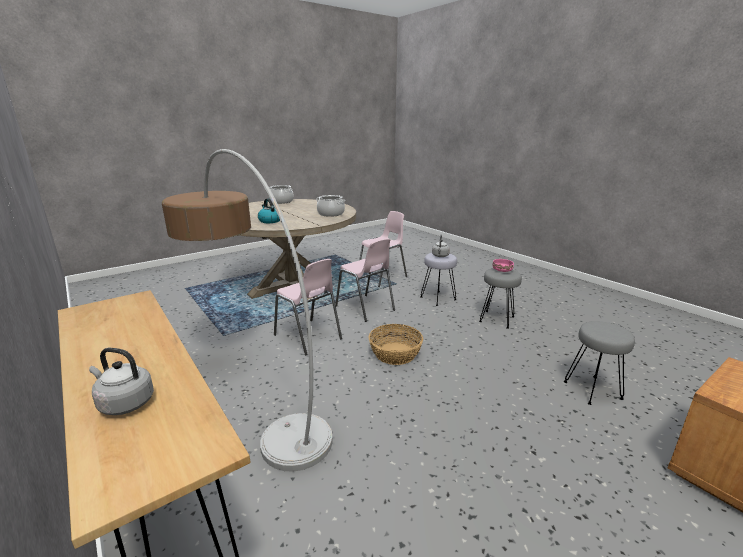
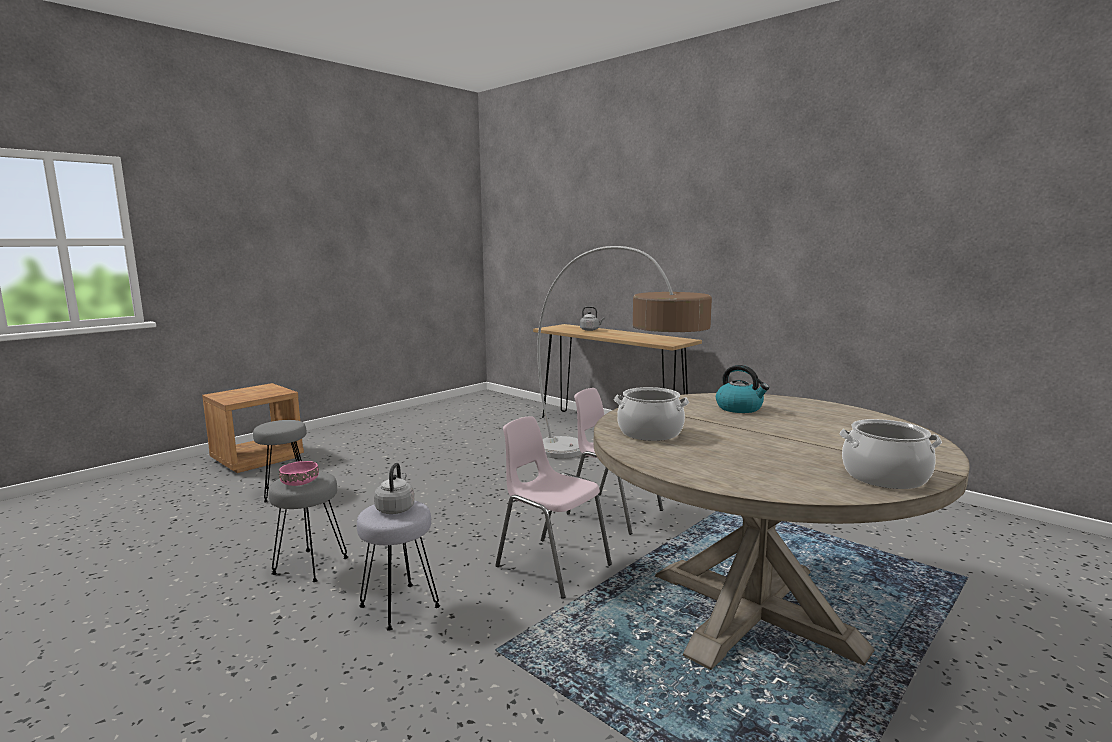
camera: 170 degrees right, 10 degrees down
pink chair [359,211,407,287] -> none
basket [368,324,423,365] -> none

